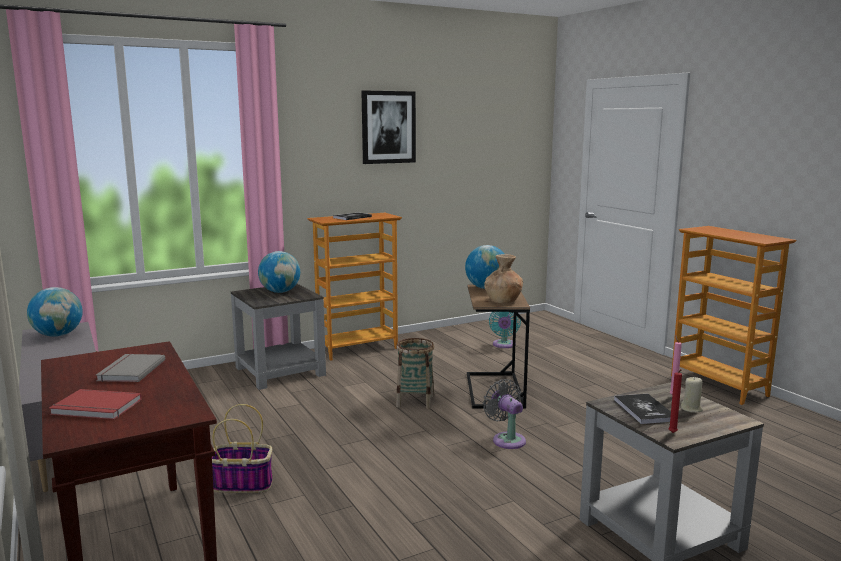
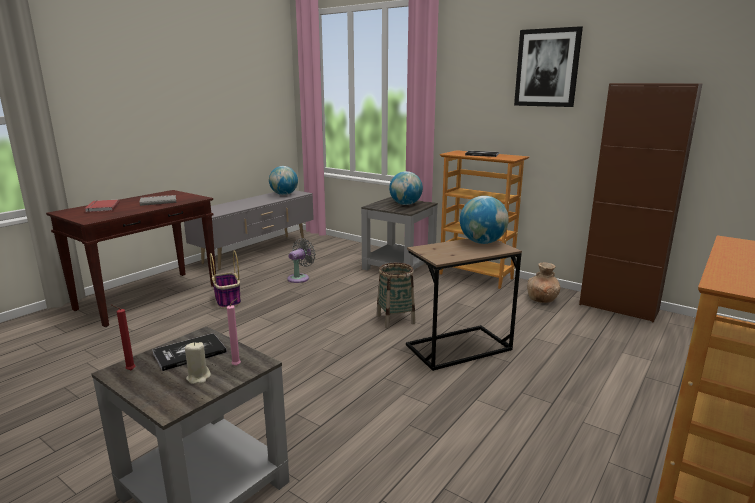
camera: 65 degrees right, 5 degrees up
grey fan [483,379,526,449] -> grey fan moved to [287,238,316,283]
brown vase [484,254,523,303] -> brown vase moved to [527,262,560,303]
turquoise fan [489,312,521,348] -> none
none -> brown cabinet [579,83,703,323]

